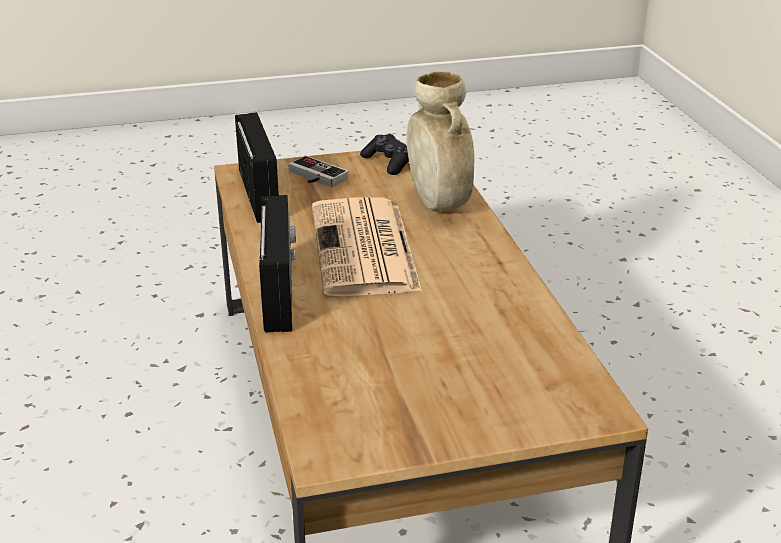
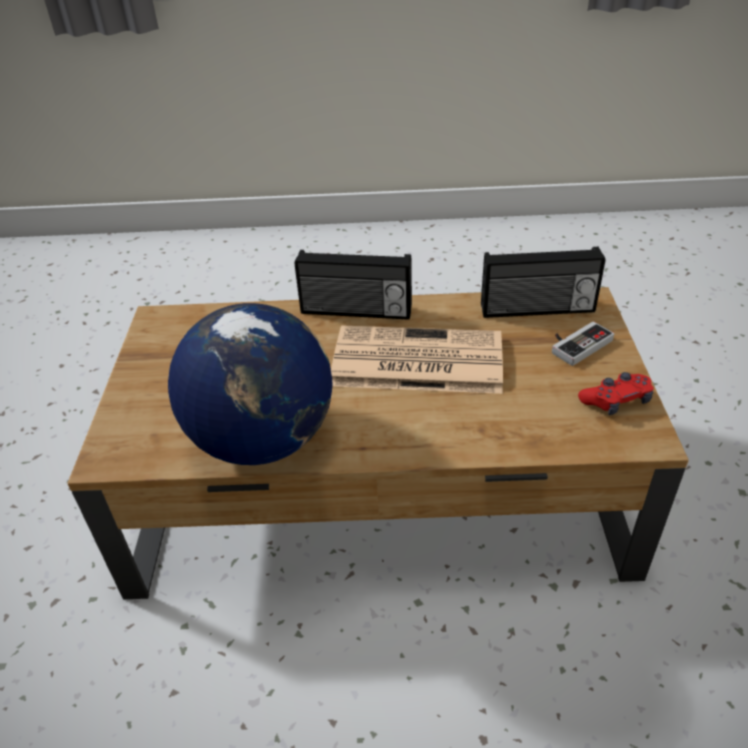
camera: 105 degrees right, 10 degrees up
black game controller [360,134,409,175] -> red game controller [578,372,654,415]
beige vase [407,71,475,211] -> none
none -> globe [168,303,332,465]

